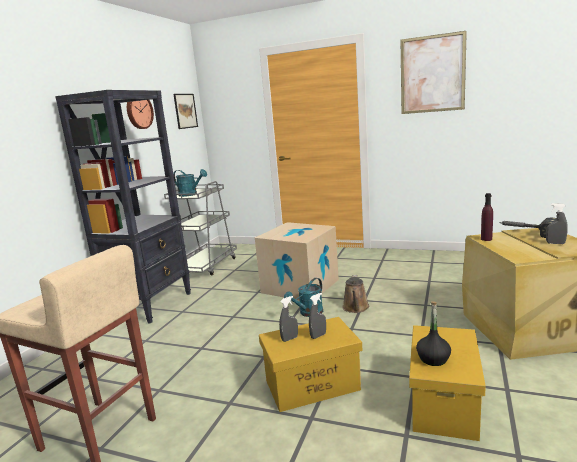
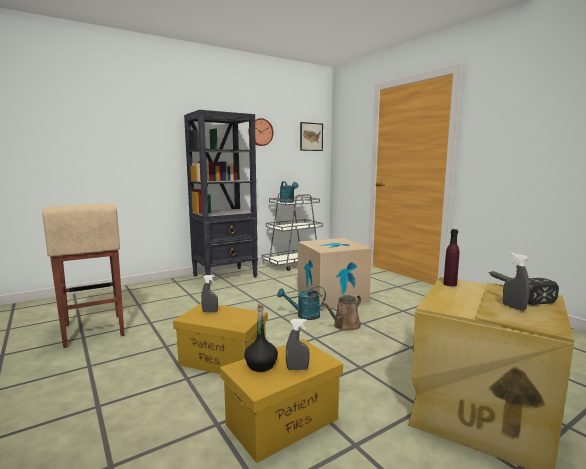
camera: 35 degrees right, 5 degrees down
grey spray bottle [309,293,326,339] -> grey spray bottle moved to [286,319,310,370]
picture [401,31,467,114] -> none

